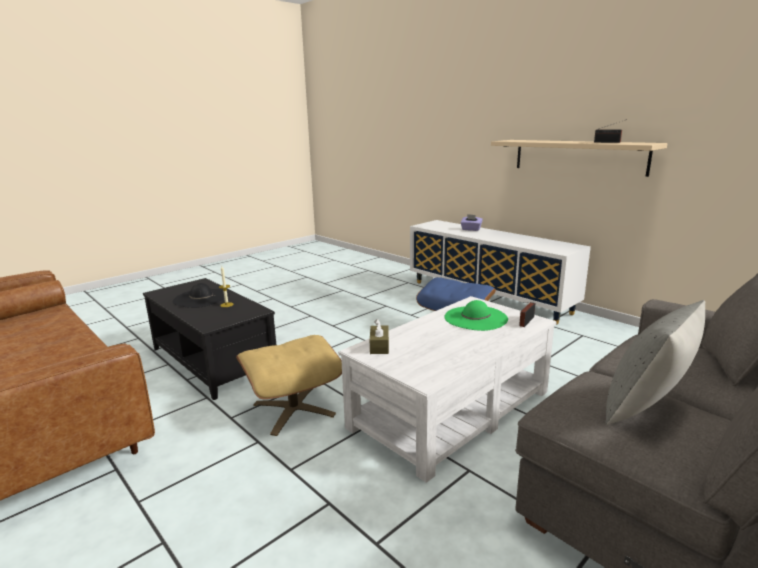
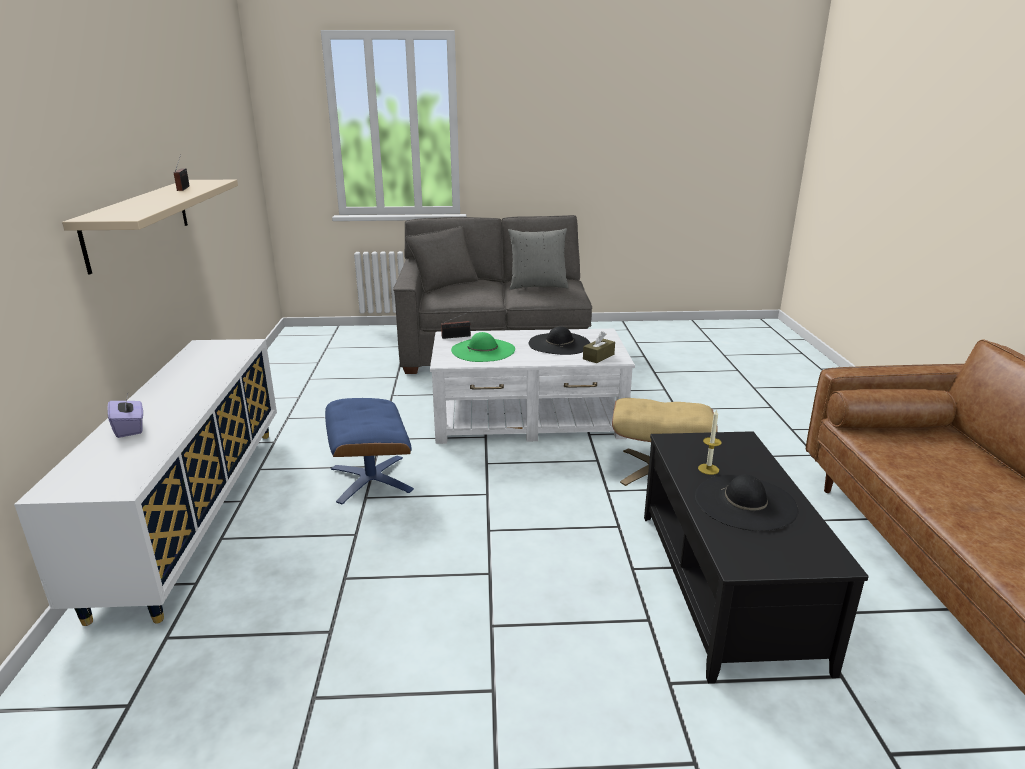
camera: 140 degrees left, 5 degrees up
none -> black hat [529,326,590,355]

